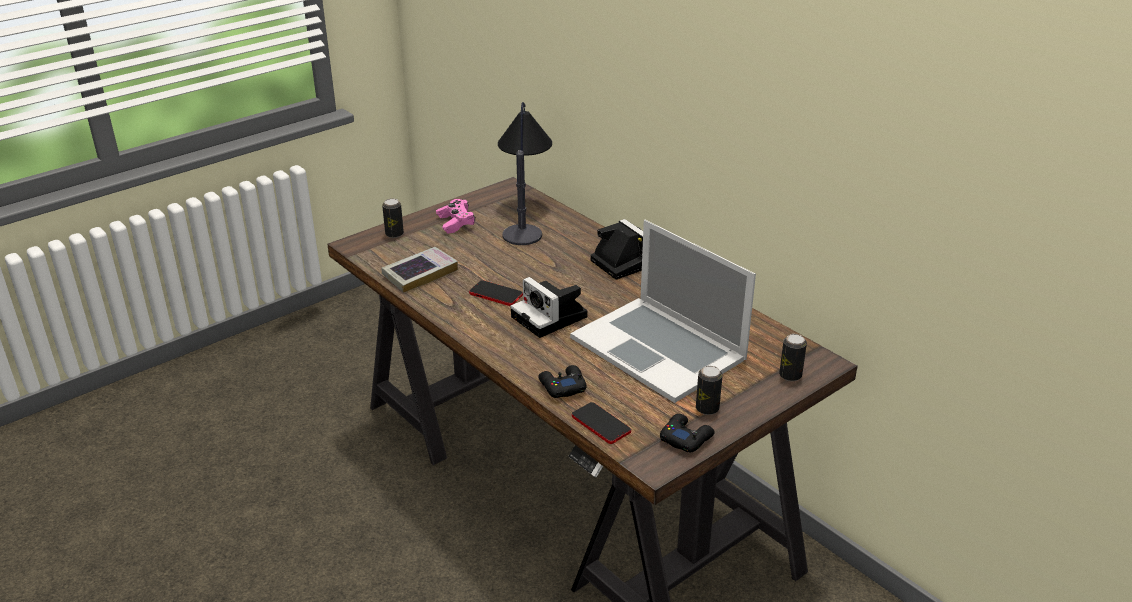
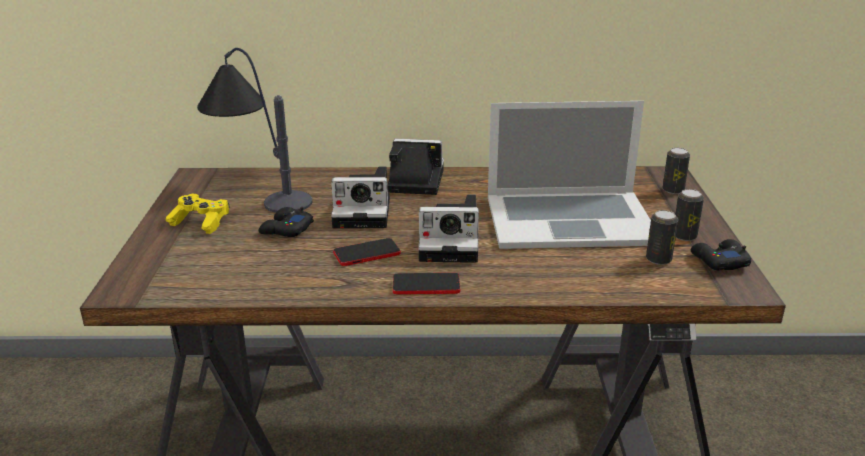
camera: 50 degrees left, 5 degrees down
can [382,198,404,238] -> can moved to [646,210,678,265]
book [382,247,458,293] -> none
pink game controller [436,199,475,234] -> yellow game controller [165,194,230,234]
black game controller [538,365,587,398] -> black game controller moved to [258,207,314,237]
phone [572,402,631,444] -> phone moved to [393,273,460,295]
none -> camera [331,166,390,228]

